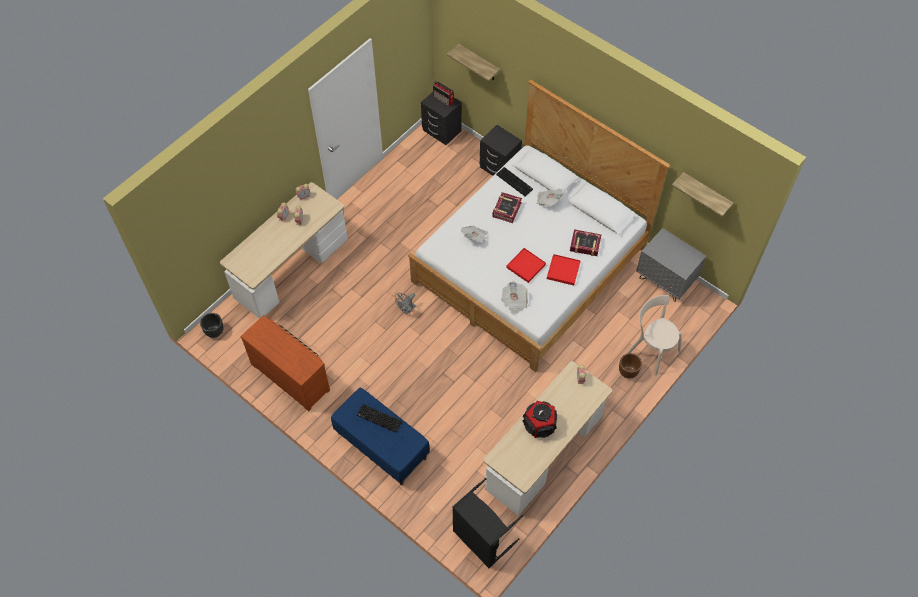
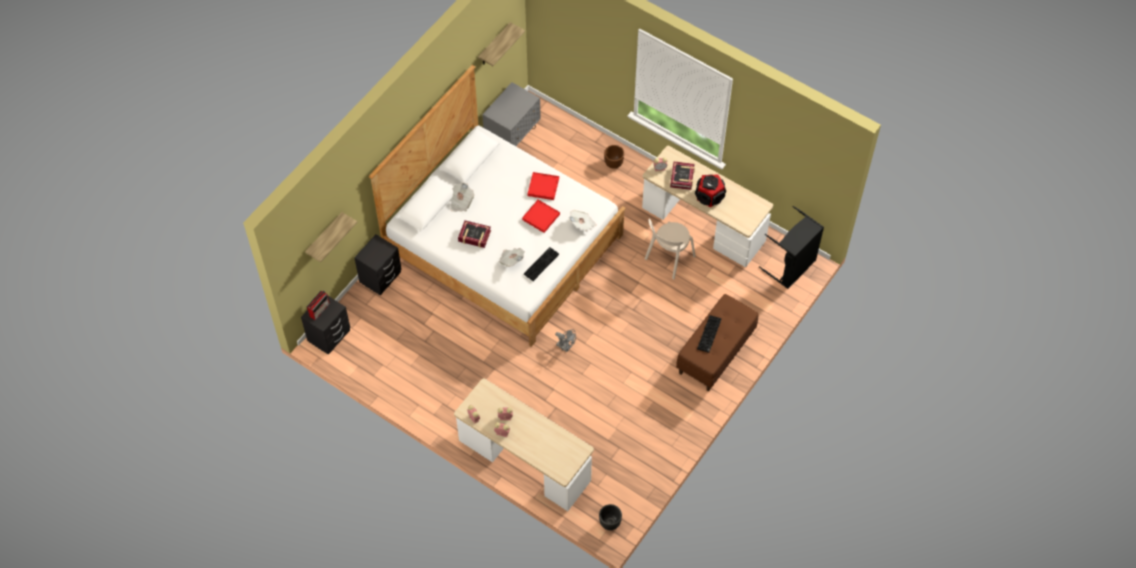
camera: 95 degrees left, 0 degrees up
brown dresser [240,315,330,411] -> none
blue bench [331,387,430,485] -> brown bench [676,294,759,391]
keyboard [496,167,533,196] -> keyboard moved to [524,247,559,281]
book [570,229,601,256] -> book moved to [670,162,695,190]
beige chair [627,295,682,375] -> beige chair moved to [645,219,696,279]

